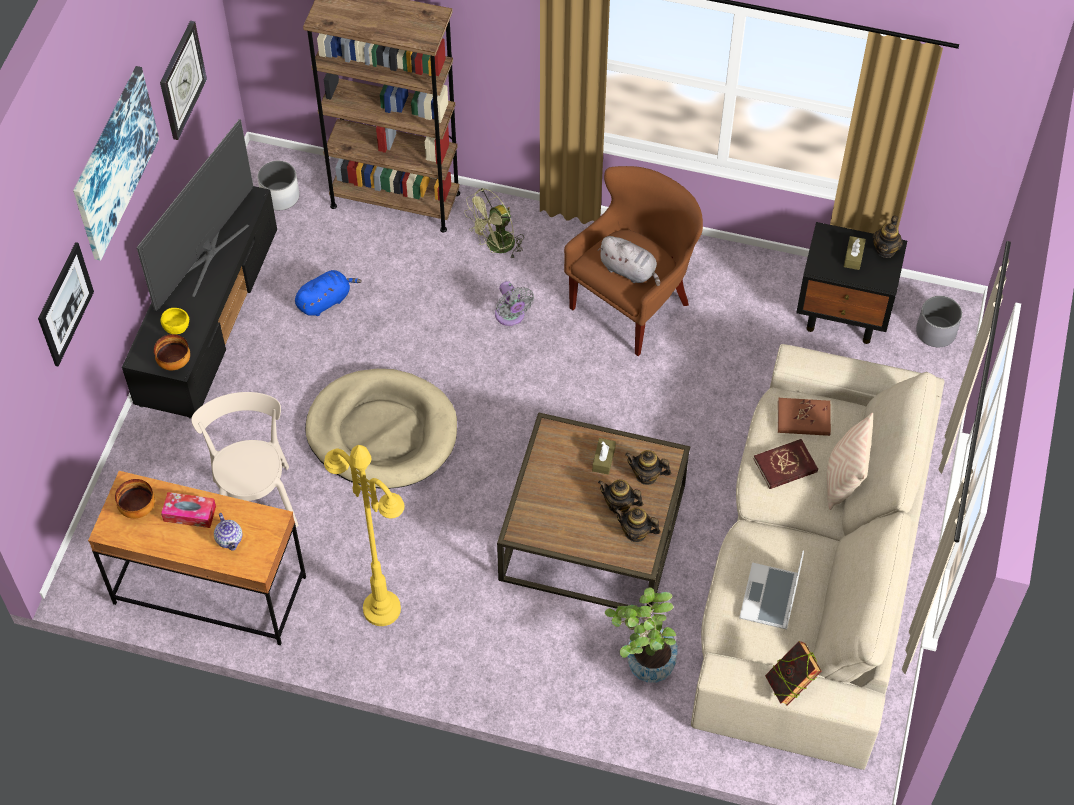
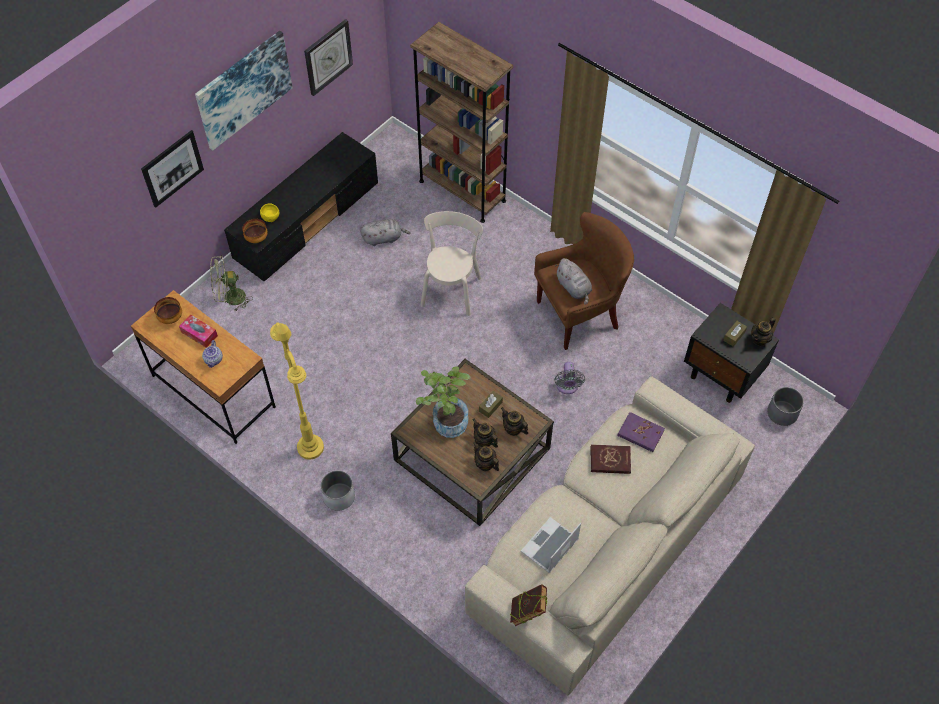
camera: 25 degrees right, 0 degrees up
television [137,119,253,311] -> none
beige chair [191,392,298,527] -> beige chair moved to [420,211,483,316]
white planter [258,161,299,210] -> white planter moved to [321,470,355,511]
blue plush toy [295,270,362,316] -> grey plush toy [360,219,410,246]
beige dog bed [305,369,457,489] -> none
green fan [464,188,524,260] -> green fan moved to [210,255,253,311]
grey fan [495,281,534,326] -> grey fan moved to [554,362,585,394]
potted plant [605,587,677,683] -> potted plant moved to [416,366,470,438]
brown book [778,398,831,436] -> purple book [617,412,665,452]
beige pillow [827,413,873,510] -> none

